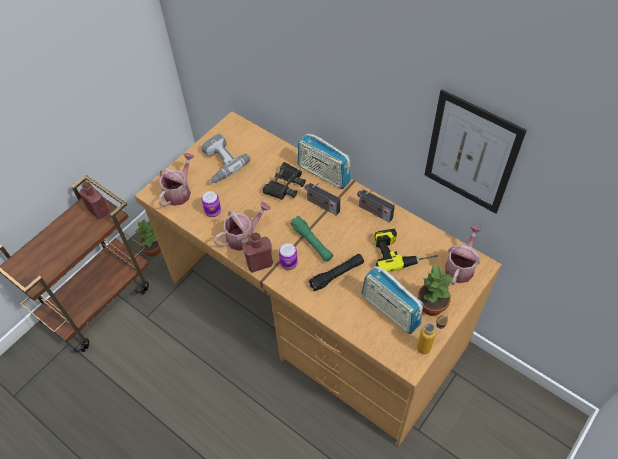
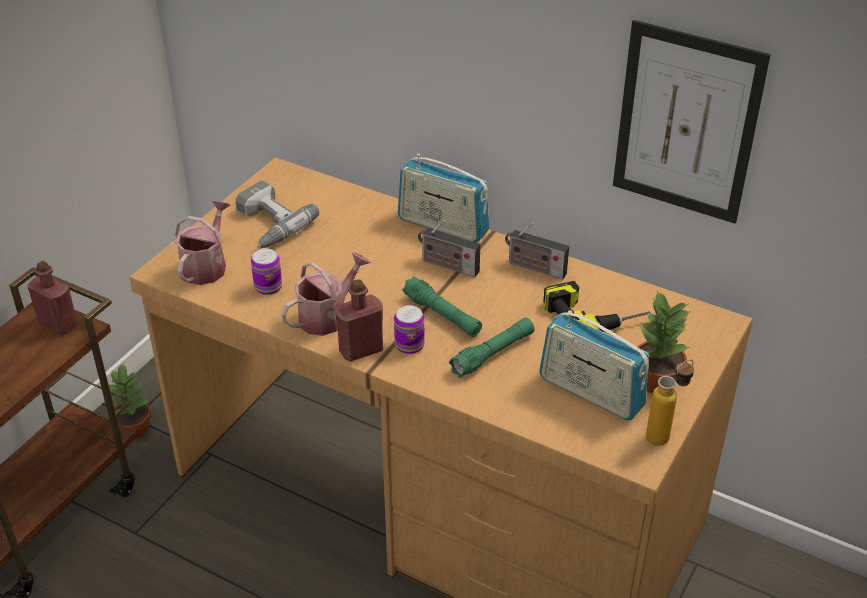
camera: 10 degrees left, 15 degrees down
black binoculars [263,162,306,200] -> none
black flashlight [308,254,364,291] -> green flashlight [449,318,535,378]
watering can [445,225,482,285] -> none

